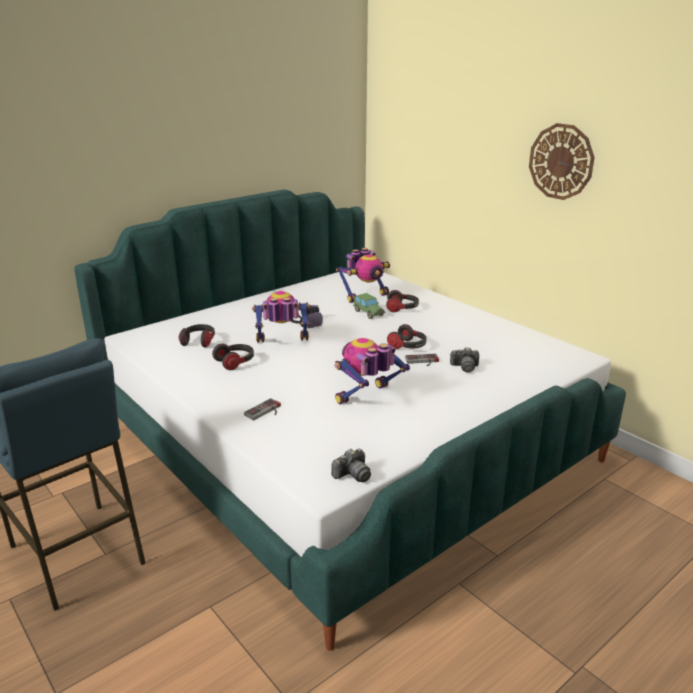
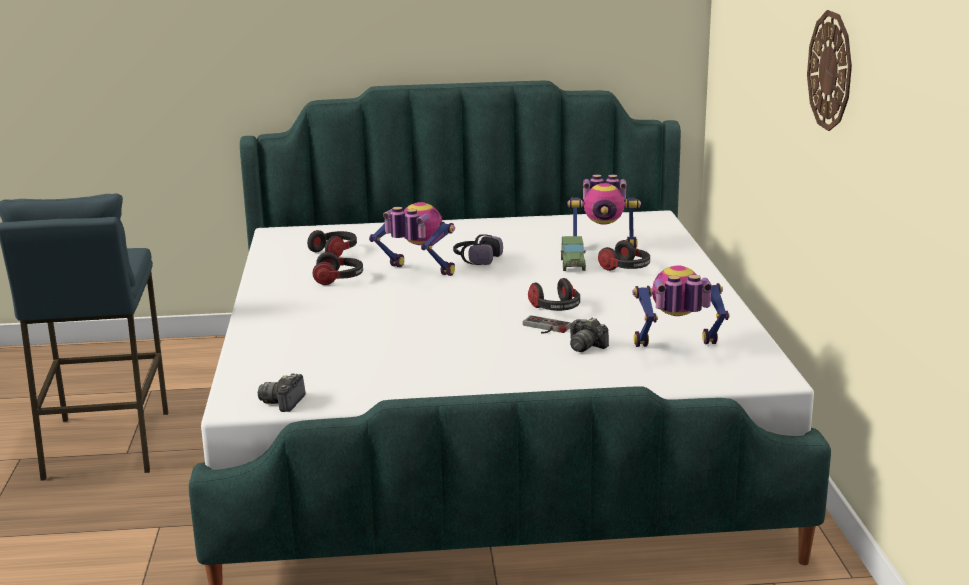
camera: 35 degrees right, 5 degrees down
game controller [244,398,281,420] -> none
camera [331,449,371,483] -> camera turned 105 degrees clockwise [258,373,306,412]
toy robot [335,338,410,405] -> toy robot moved to [633,265,730,347]

